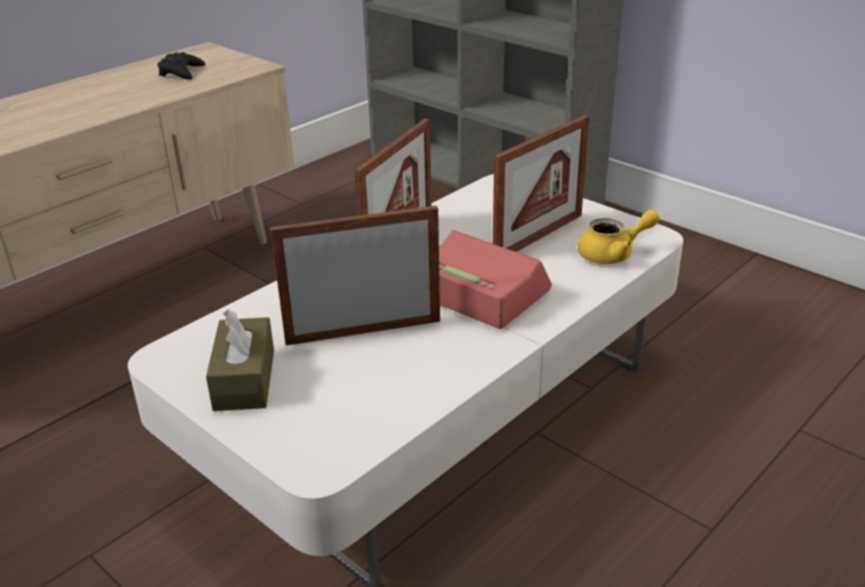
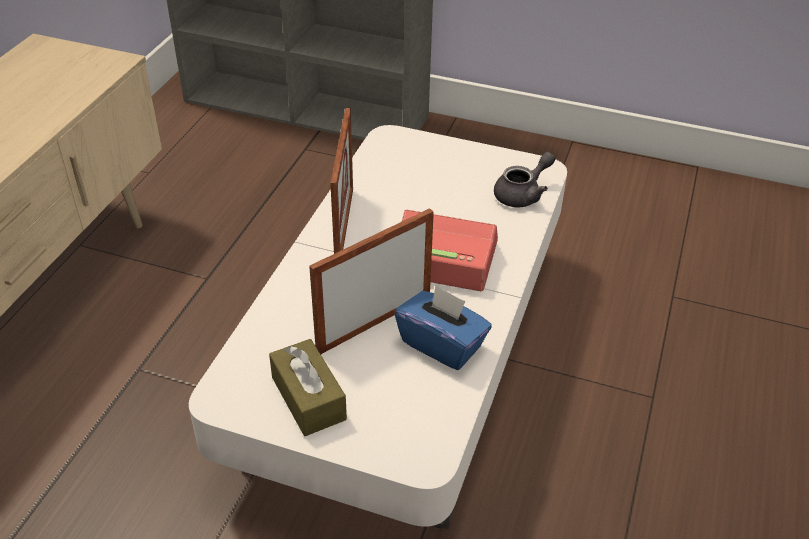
camera: 25 degrees left, 10 degrees up
black game controller [157,52,205,80] -> none
picture frame [493,115,589,252] -> none
yellow teapot [577,209,660,264] -> grey teapot [494,152,555,208]
none -> blue tissue box [395,285,492,370]

